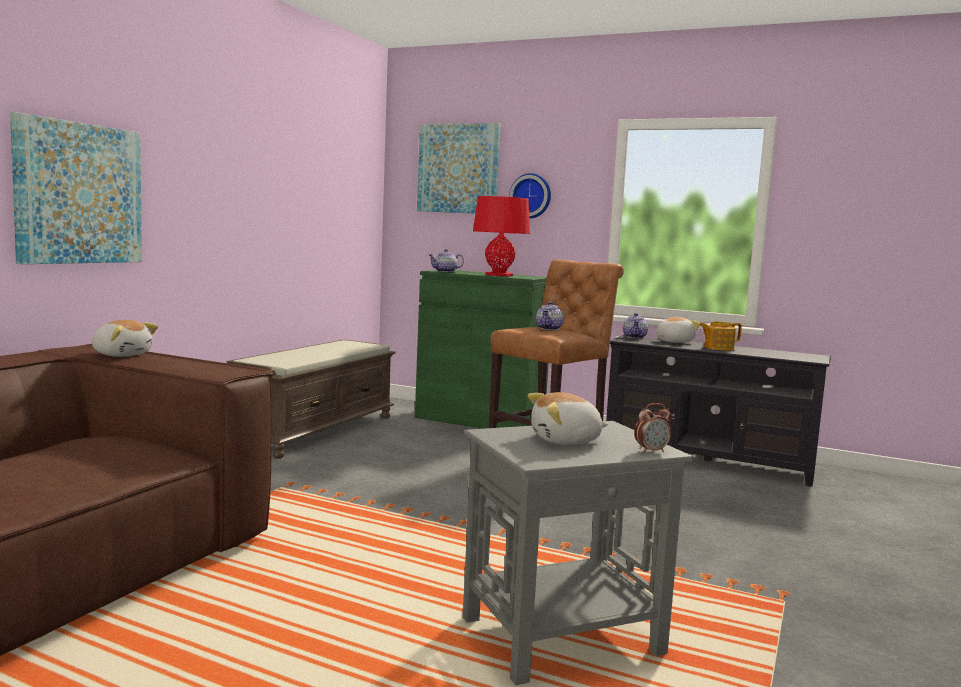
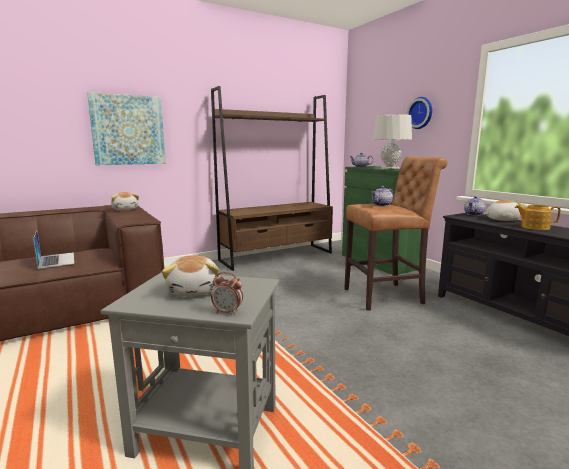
camera: 35 degrees right, 5 degrees up
brown bench [227,340,396,459] -> brown bookcase [211,86,333,271]
picture [417,123,501,214] -> none
red table lamp [473,196,530,276] -> grey table lamp [372,114,412,169]
plush toy [528,392,608,444] -> plush toy turned 120 degrees counterclockwise [162,255,220,296]
none -> laptop [33,230,74,269]

